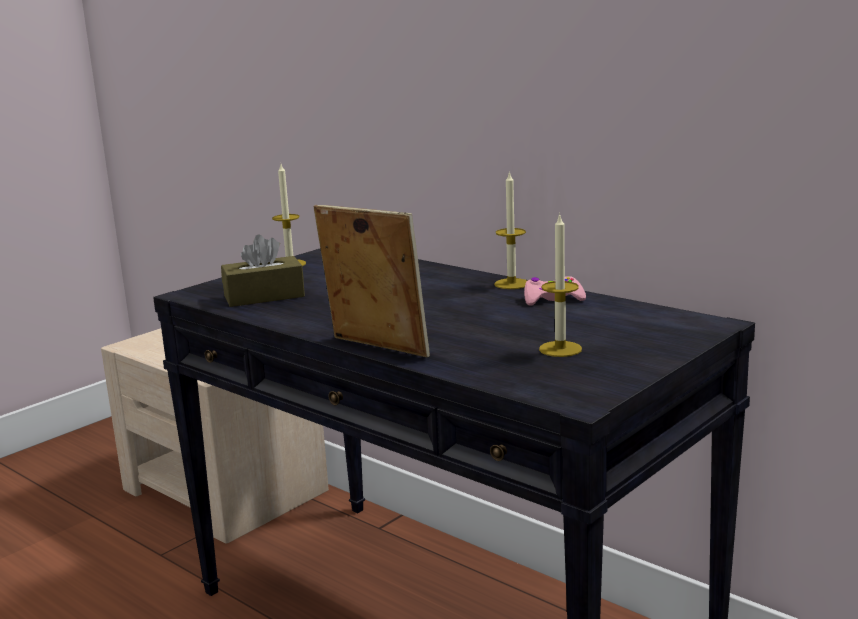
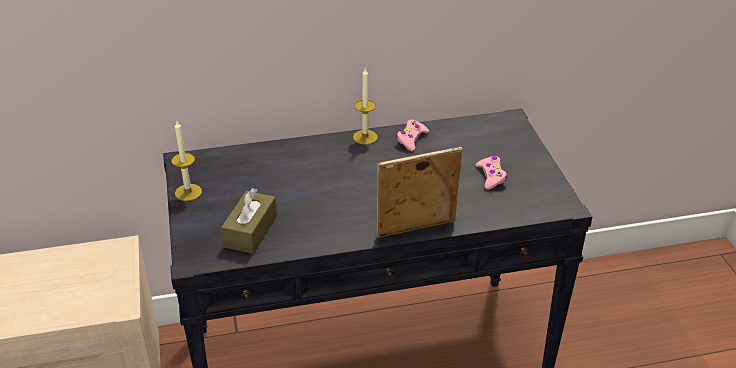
camera: 55 degrees left, 20 degrees up
candle [539,213,582,357] -> pink game controller [476,156,507,190]

